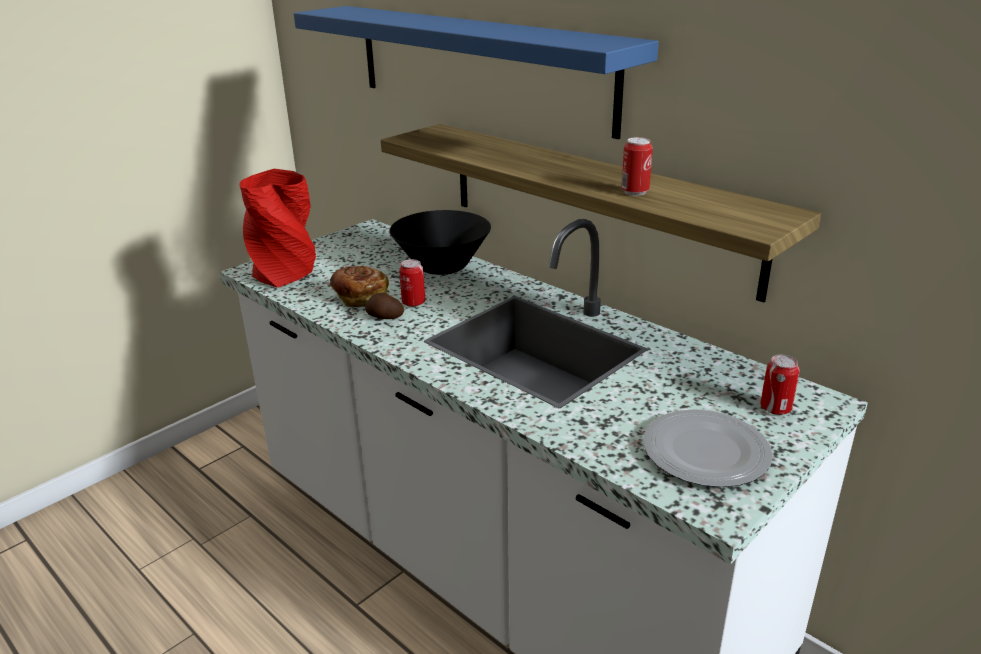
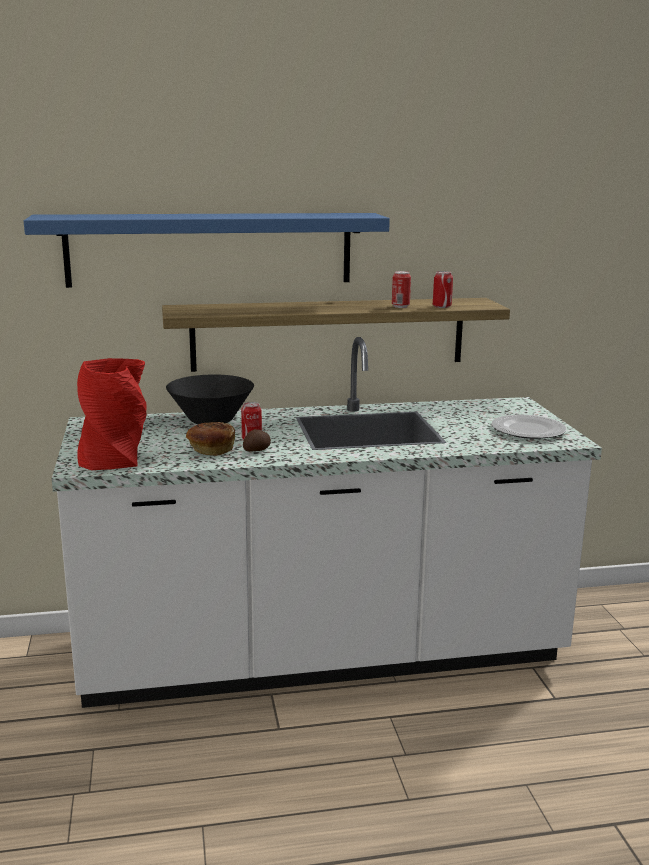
camera: 55 degrees left, 10 degrees down
can [760,355,800,415] -> can moved to [433,271,453,308]

